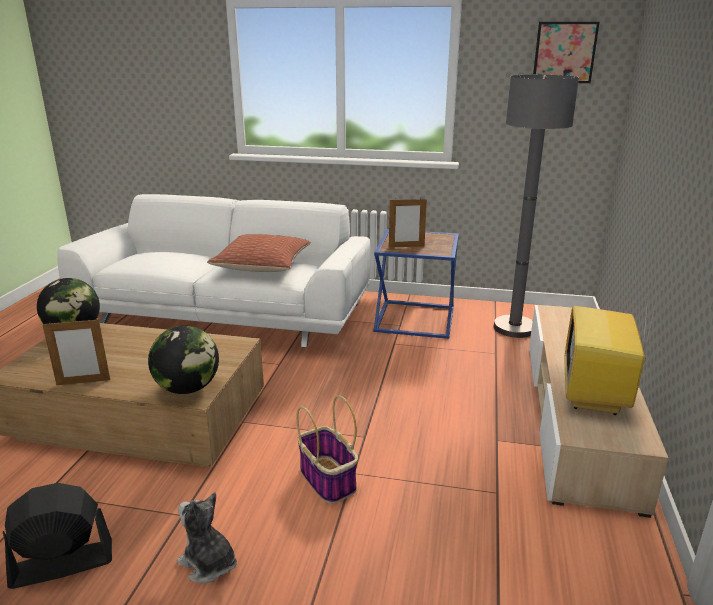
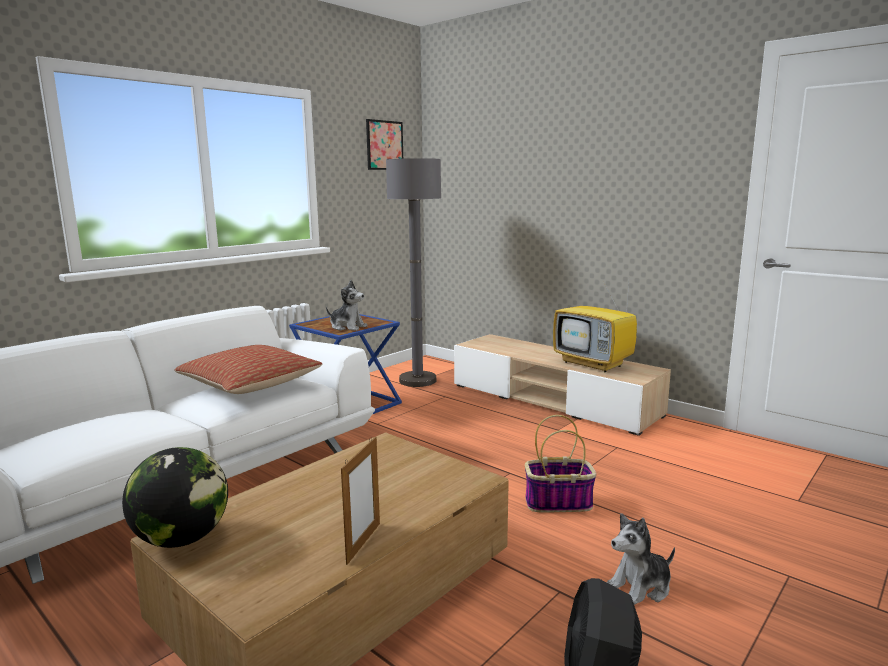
camera: 60 degrees left, 10 degrees down
globe [148,326,219,394] -> none
picture frame [389,197,427,248] -> plush toy [326,280,367,331]

